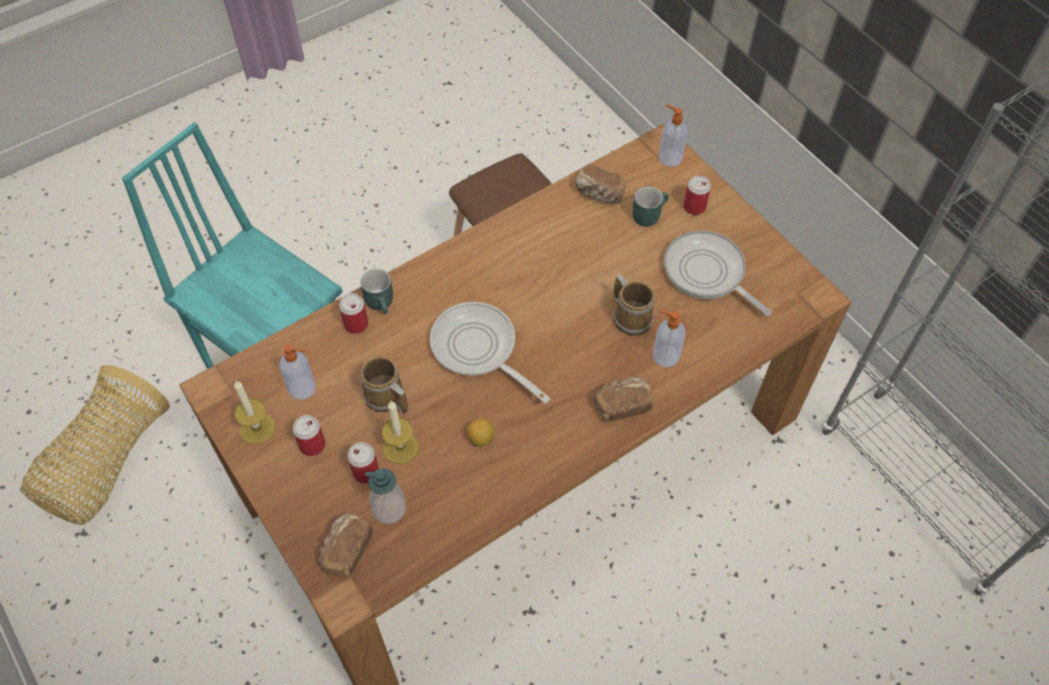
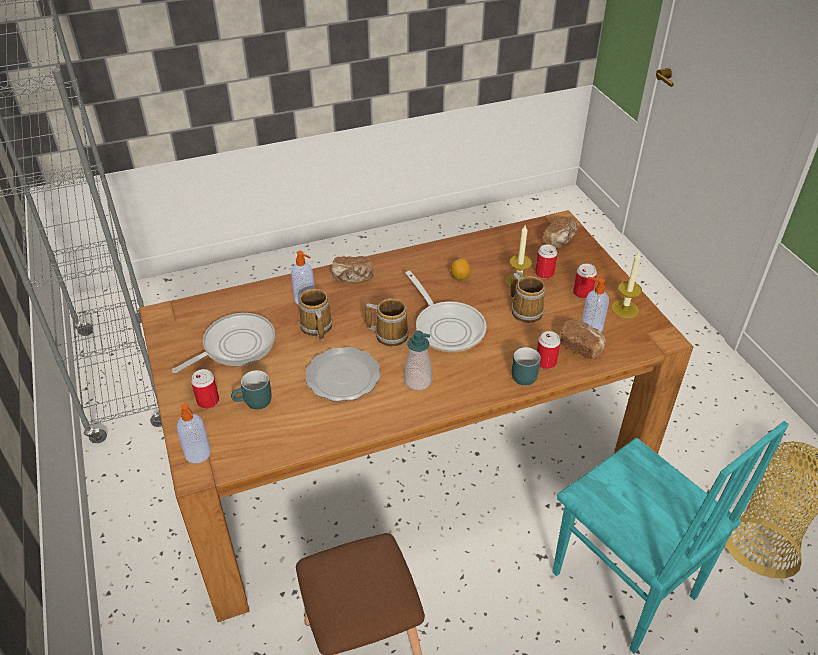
camera: 165 degrees left, 15 degrees down
soap dispenser [365,468,406,524] -> soap dispenser moved to [404,331,432,390]
bread [575,164,626,204] -> bread moved to [559,320,606,359]
frying pan [664,230,772,316] -> frying pan turned 105 degrees counterclockwise [172,313,275,373]
none -> plate [305,347,381,402]
none -> mug [365,298,409,346]

